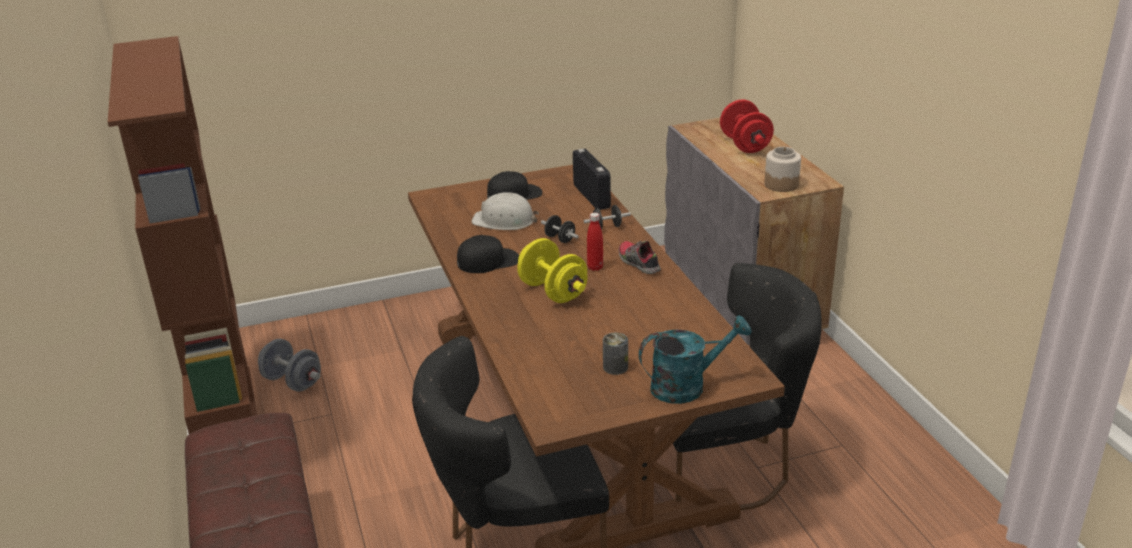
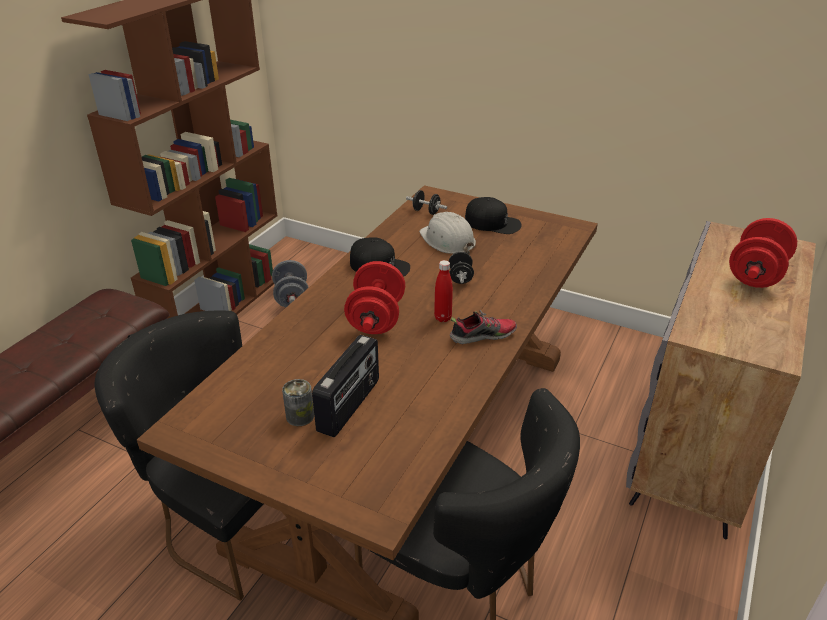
camera: 45 degrees right, 5 degrees up
yellow dumbbell [517,238,588,303] -> red dumbbell [344,261,405,334]
radio [573,149,611,210] -> radio moved to [312,335,379,437]
black dumbbell [584,205,631,230] -> black dumbbell moved to [406,190,447,215]
shoe [619,240,661,274] -> shoe turned 60 degrees clockwise [450,310,517,345]
turquoise watering can [639,315,752,404] -> none
jar [765,147,801,192] -> none

